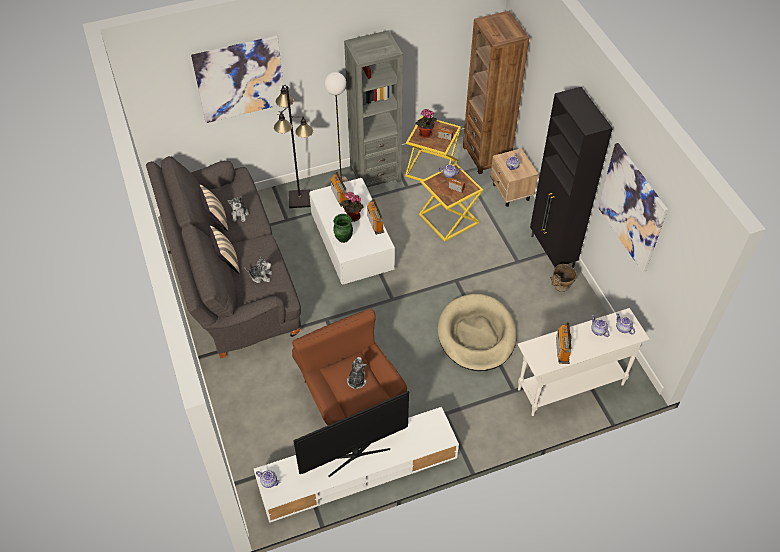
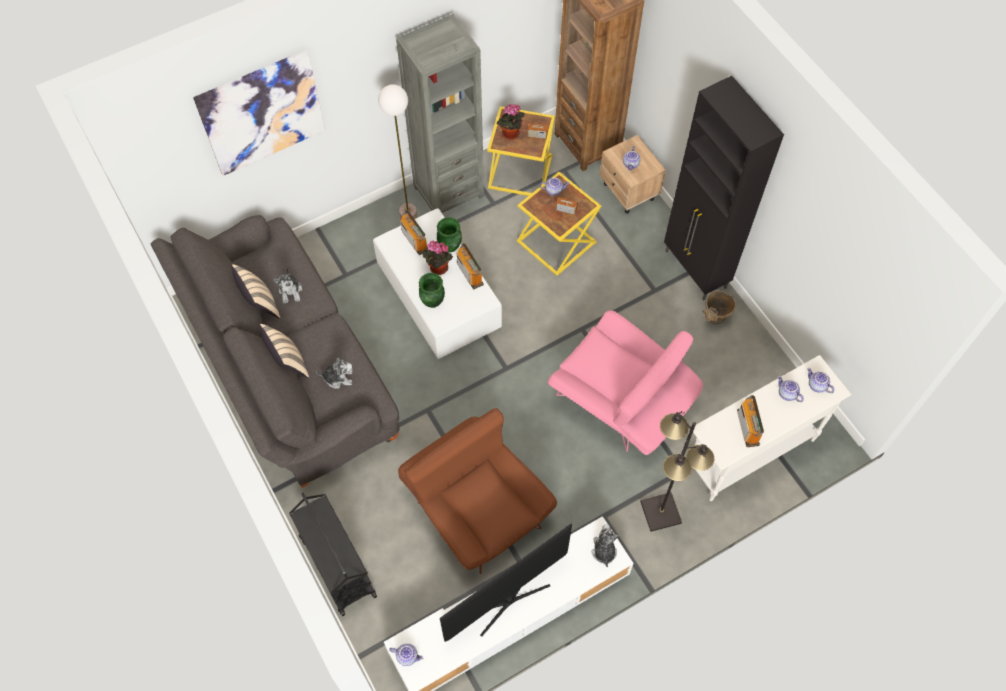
camera: 10 degrees left, 10 degrees up
black floor lamp [274,85,314,208] -> black floor lamp moved to [640,411,714,532]
plush toy [347,357,367,390] -> plush toy moved to [591,524,620,567]
beige dog bed [438,294,517,371] -> pink armchair [548,311,703,455]
picture [598,143,668,272] -> none
none -> black cart [289,493,377,616]
none -> green vase [437,217,462,252]

